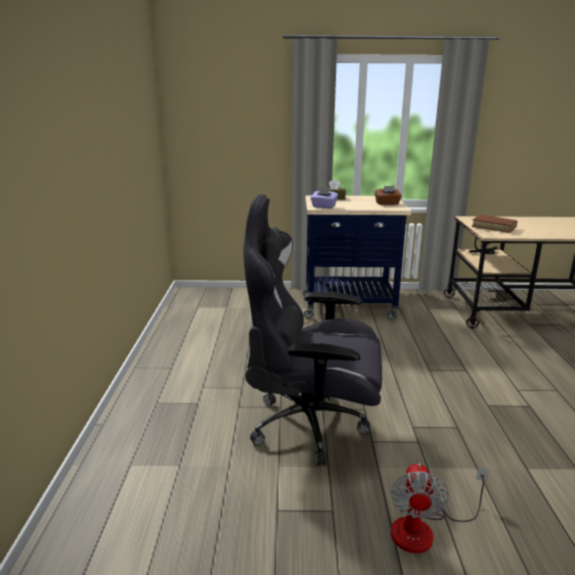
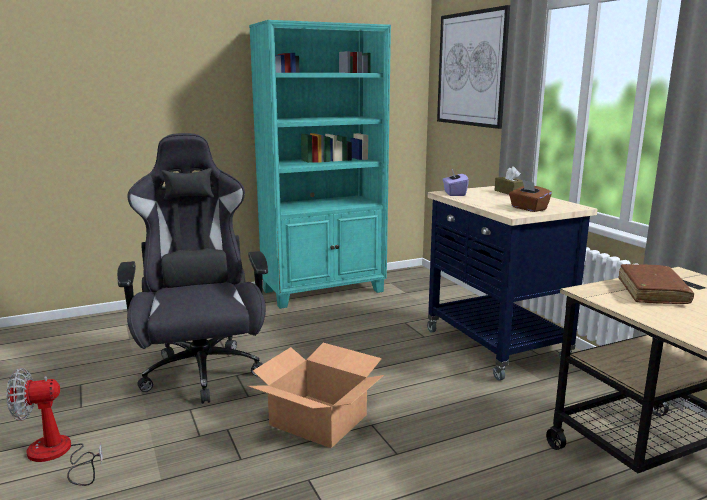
camera: 65 degrees right, 5 degrees down
none -> cardboard box [248,343,384,448]
none -> turquoise bookcase [249,20,391,309]
none -> picture [437,5,510,129]

